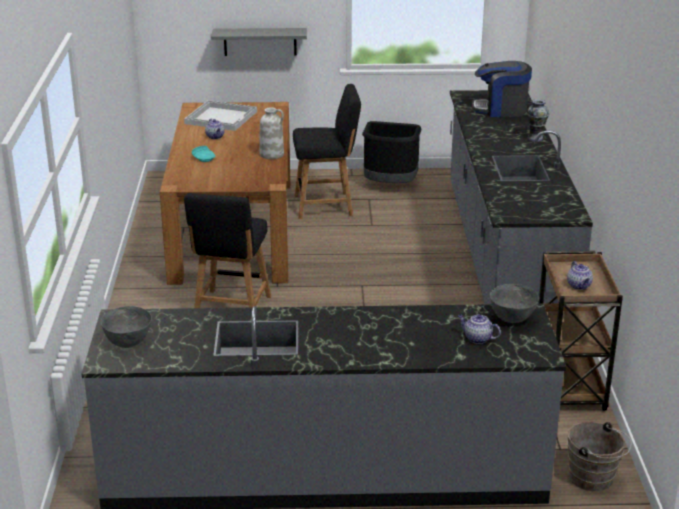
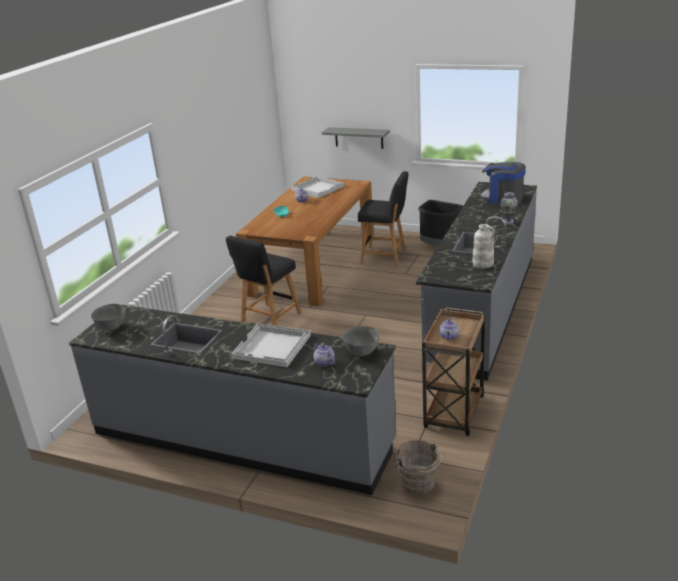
camera: 25 degrees right, 0 degrees up
white vase [259,107,284,159] -> white vase moved to [472,224,494,268]
none -> white tray [231,323,311,367]

